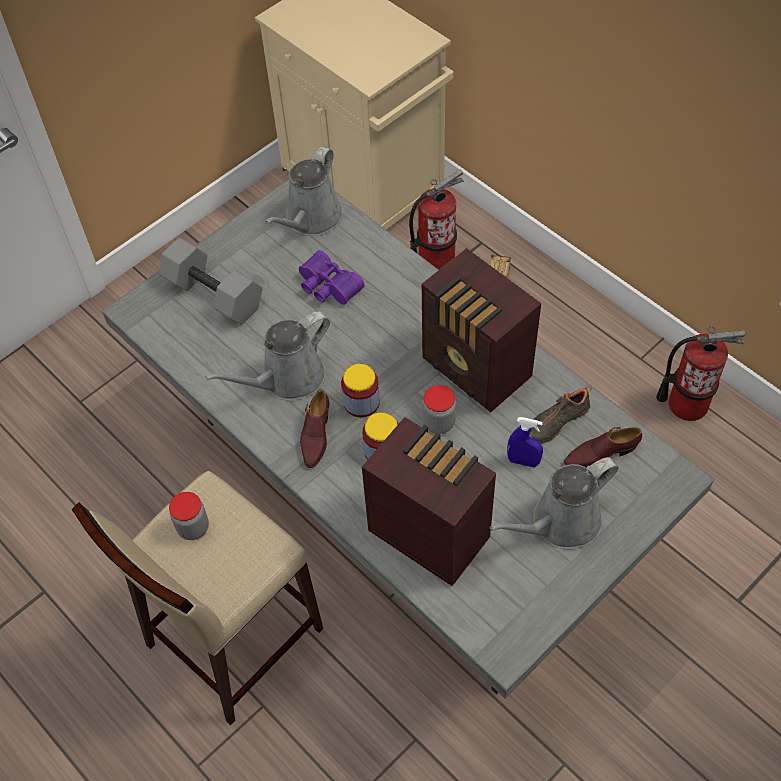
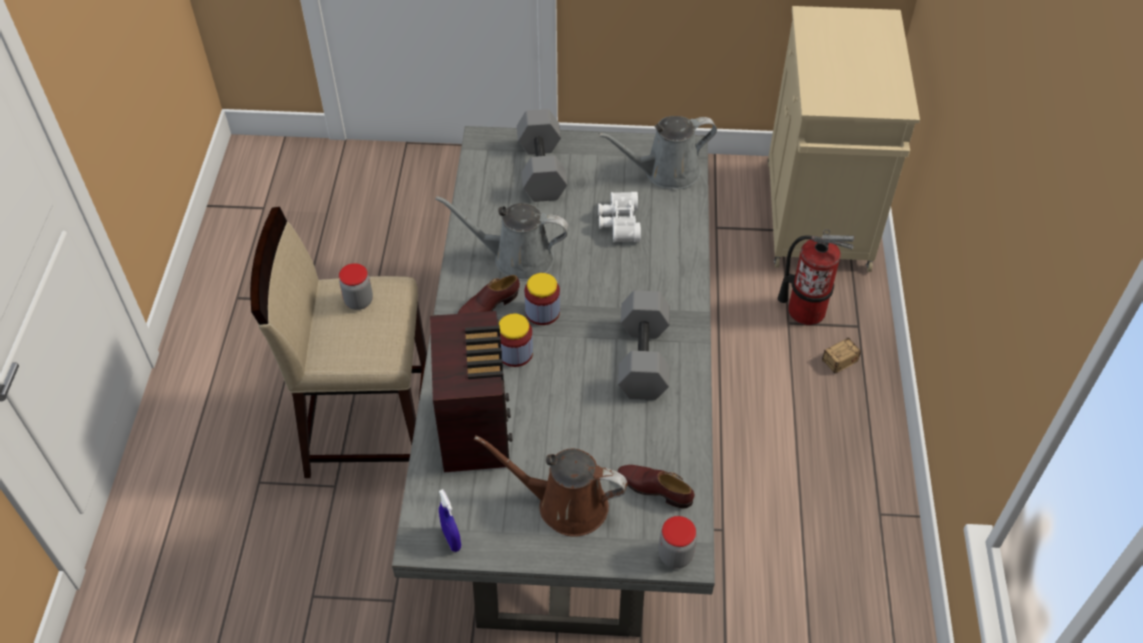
camera: 45 degrees right, 5 degrees down
purple binoculars [299,250,365,305] -> white binoculars [598,192,641,242]
radio [422,248,541,412] -> grey dumbbell [618,290,670,400]
jar [423,385,456,434] -> jar moved to [658,516,696,569]
grey watering can [490,457,618,549] -> brown watering can [474,436,628,537]
blue spray bottle [507,417,543,467] -> blue spray bottle moved to [439,489,461,552]
black shoe [529,385,592,444] -> none
fire extinguisher [656,327,746,421] -> none

